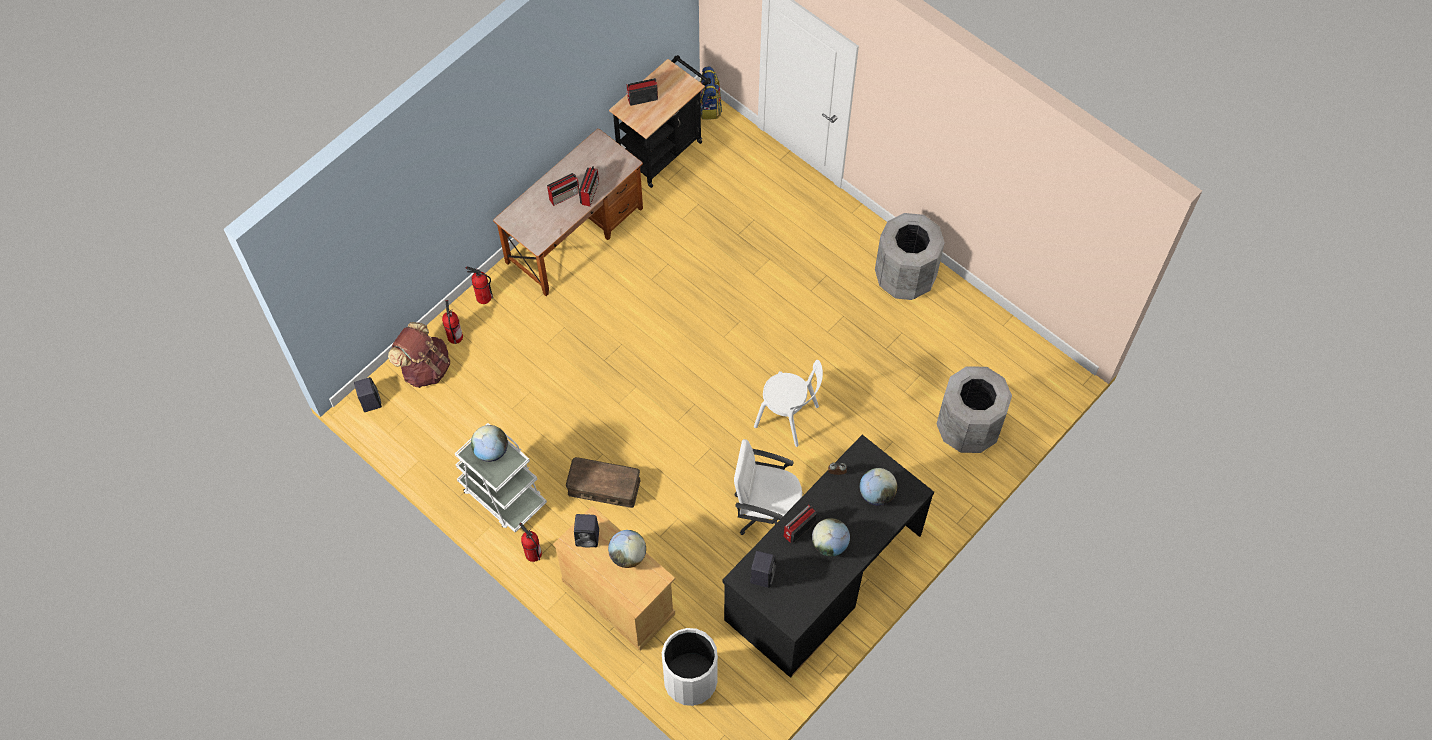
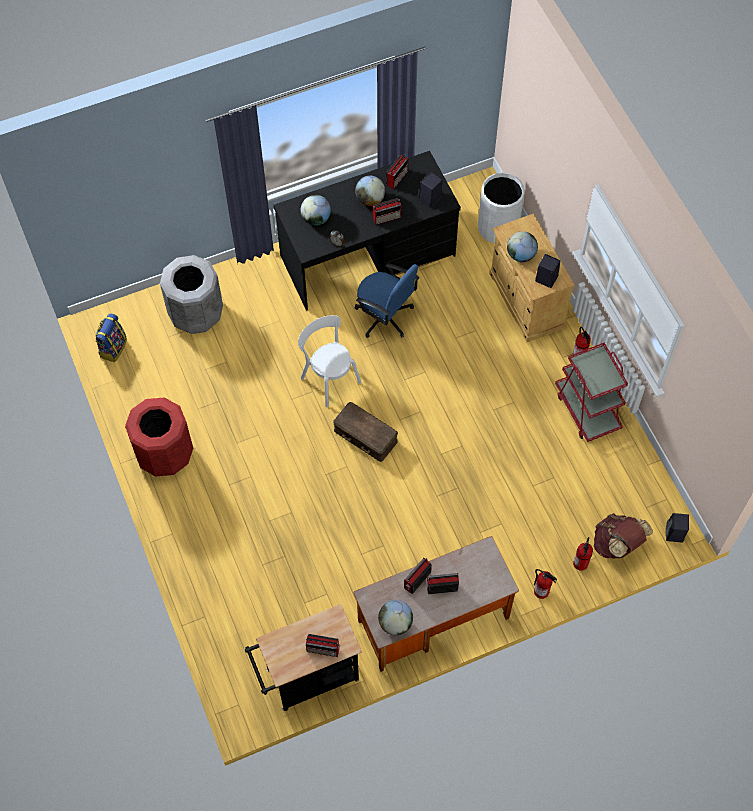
camera: 155 degrees left, 0 degrees up
white cart [455,423,547,533] -> red cart [555,343,628,442]
globe [471,425,508,462] -> globe moved to [378,600,413,635]
brown storage box [566,457,641,508] -> brown storage box moved to [333,402,398,462]
backpack [700,67,722,120] -> backpack moved to [95,313,127,362]
white office chair [734,439,802,535] -> blue office chair [355,263,419,338]
grey trash can [875,213,945,300] -> red trash can [125,397,193,476]
none -> radio [386,154,408,189]

